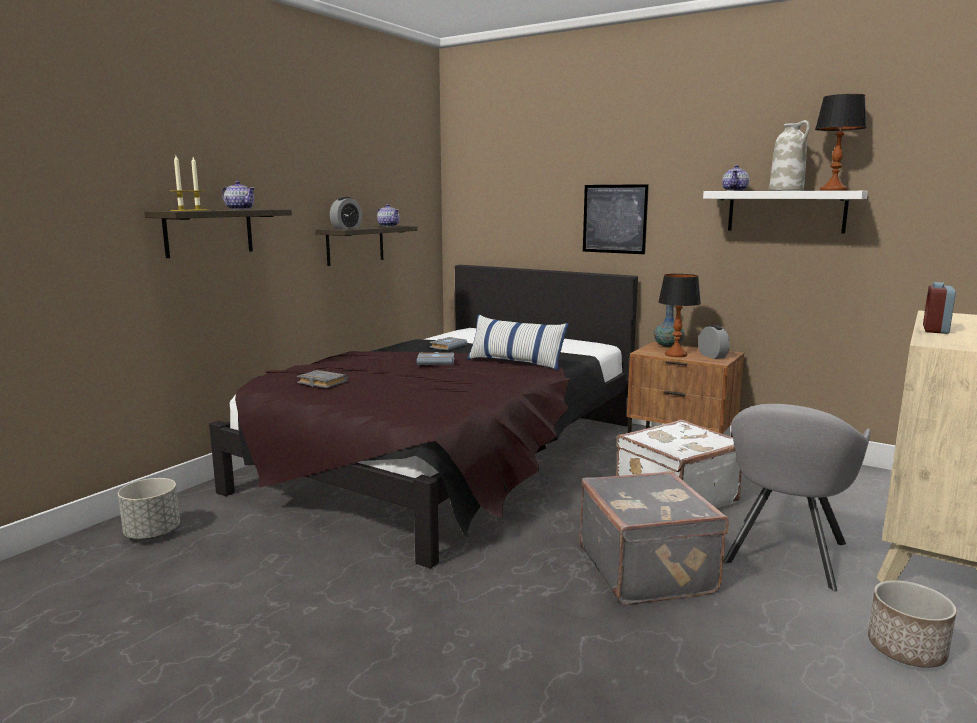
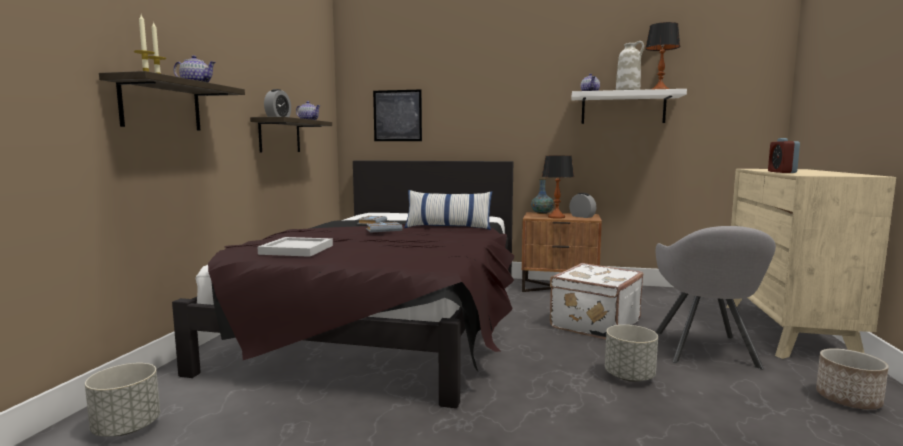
camera: 20 degrees left, 5 degrees down
grey book [297,370,348,388] -> white tray [258,237,333,257]
grey suitcase [579,471,729,604] -> grey planter [605,325,658,382]
picture [583,184,649,254] -> picture moved to [373,89,422,141]

